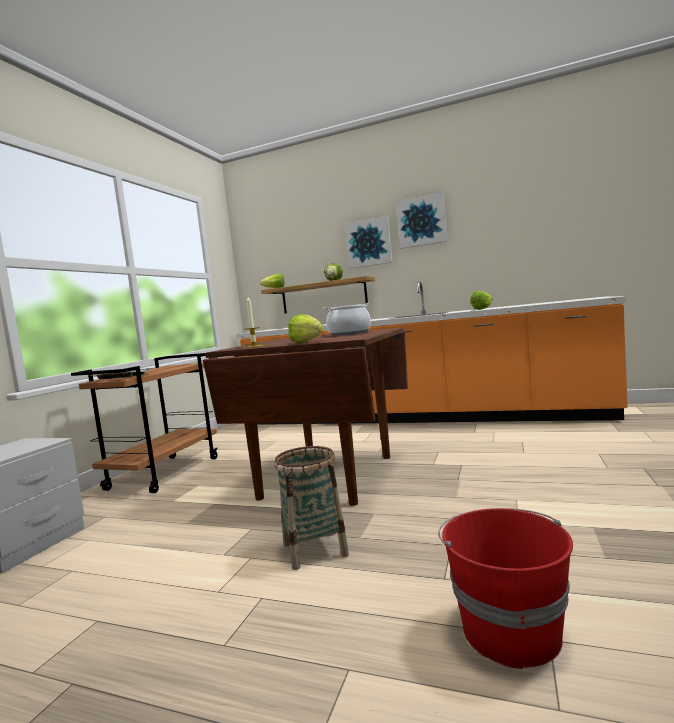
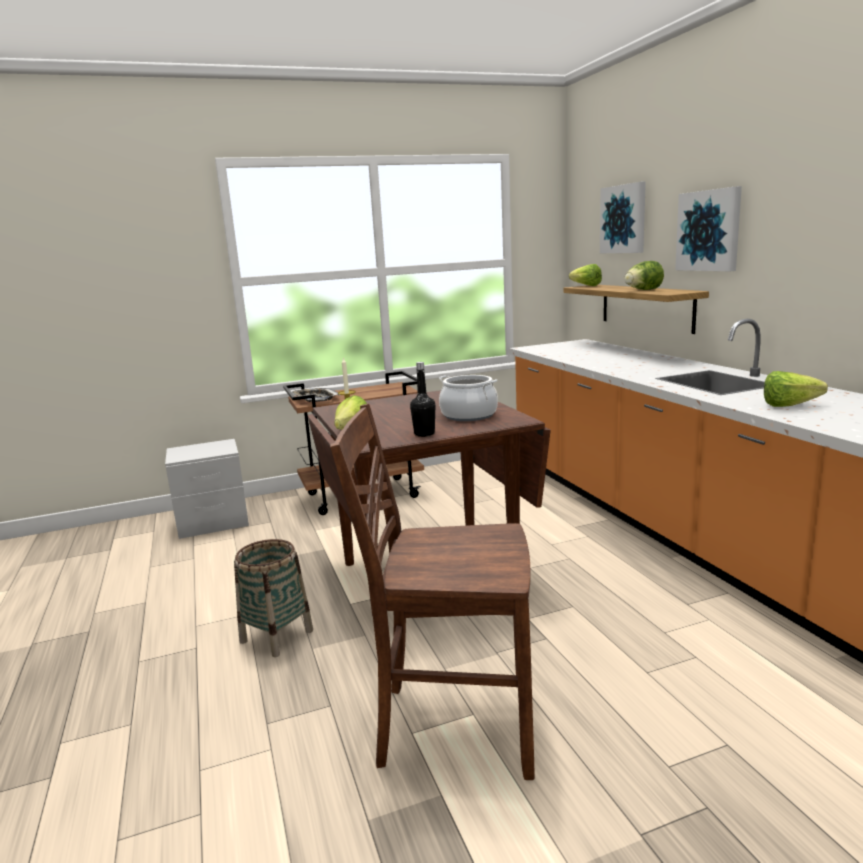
camera: 50 degrees right, 10 degrees up
picture [396,192,447,249] -> picture moved to [600,181,646,253]
red bucket [438,508,573,669] -> none
none -> brown chair [330,404,535,780]
none -> black bottle [410,362,435,437]

